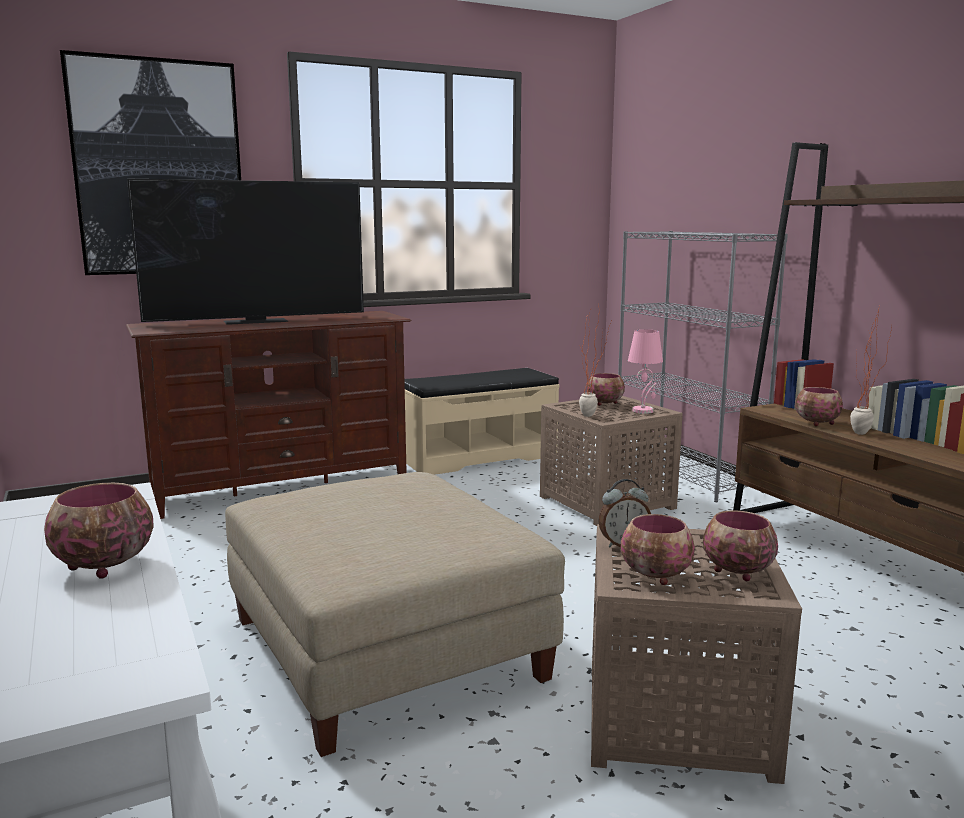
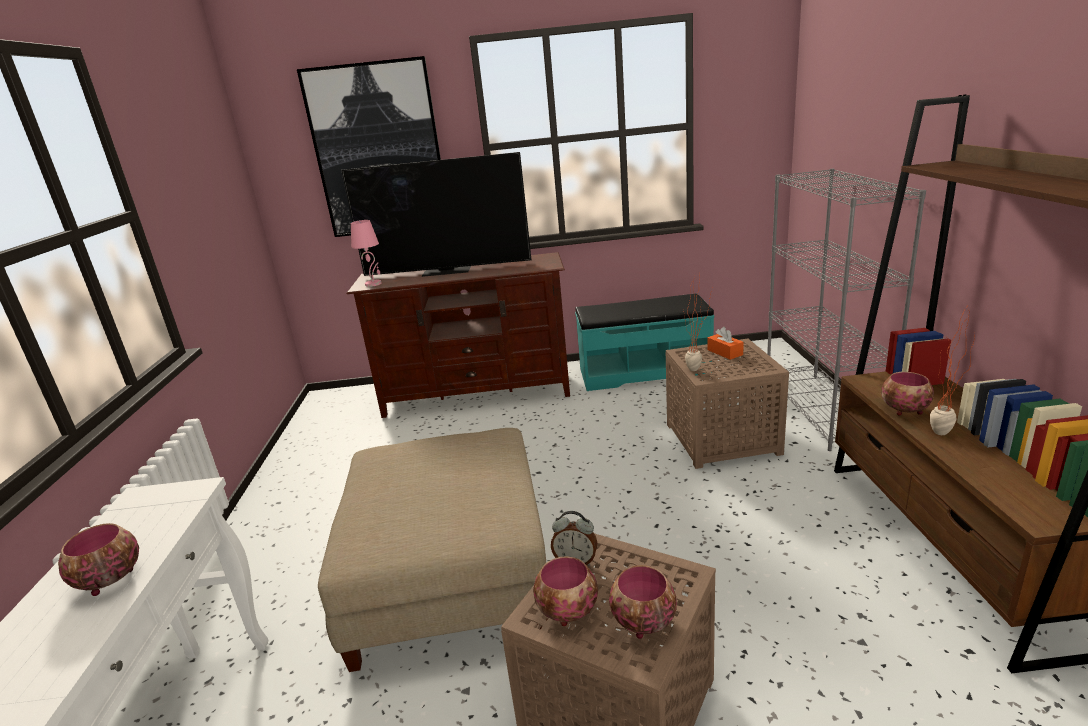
camera: 25 degrees right, 10 degrees up
beige bench [404,368,560,475] -> turquoise bench [575,293,714,391]
bowl [587,373,625,406] -> orange tissue box [708,327,744,360]
pink table lamp [628,329,663,414] -> pink table lamp moved to [351,220,381,287]

